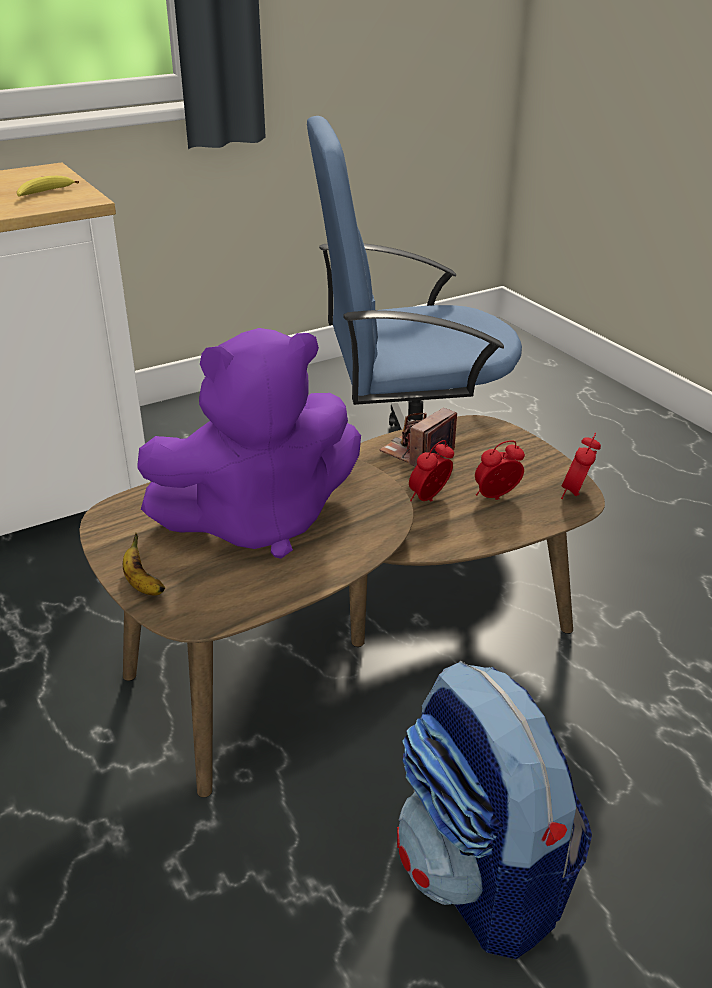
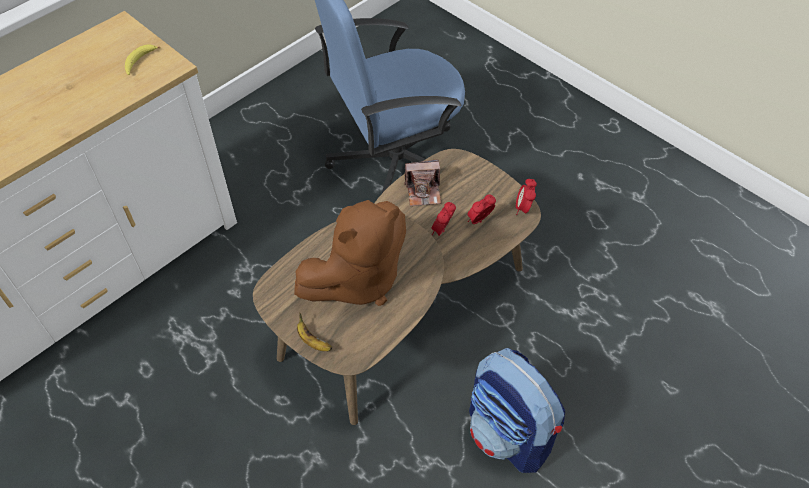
camera: 15 degrees left, 20 degrees up
purple plush toy [137,328,361,559] -> brown plush toy [294,200,406,306]
camera [380,408,457,467] -> camera turned 120 degrees counterclockwise [404,159,441,206]

